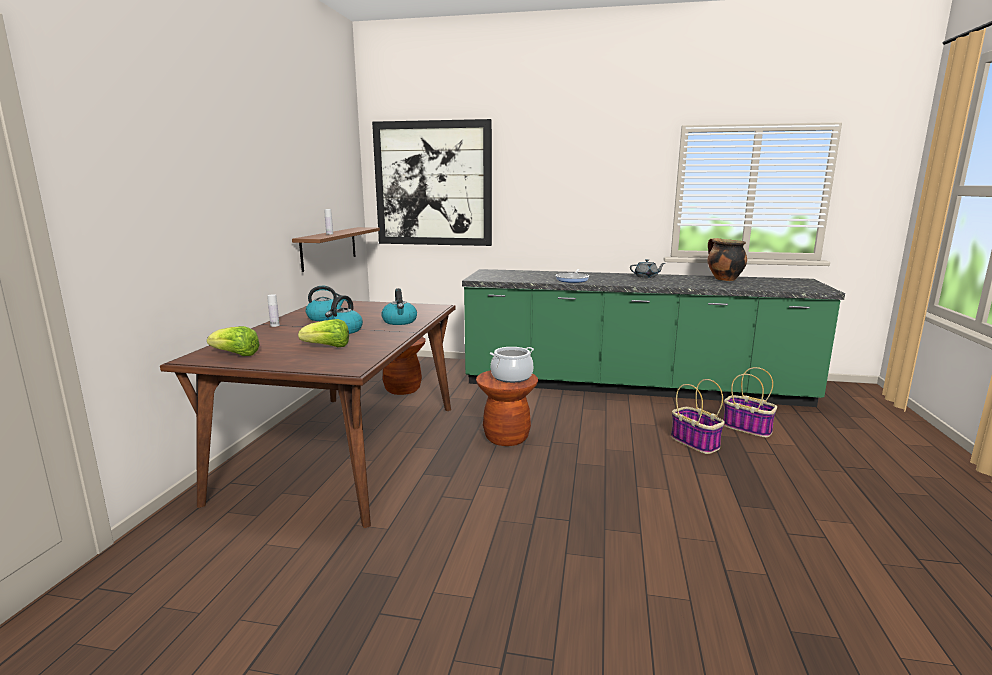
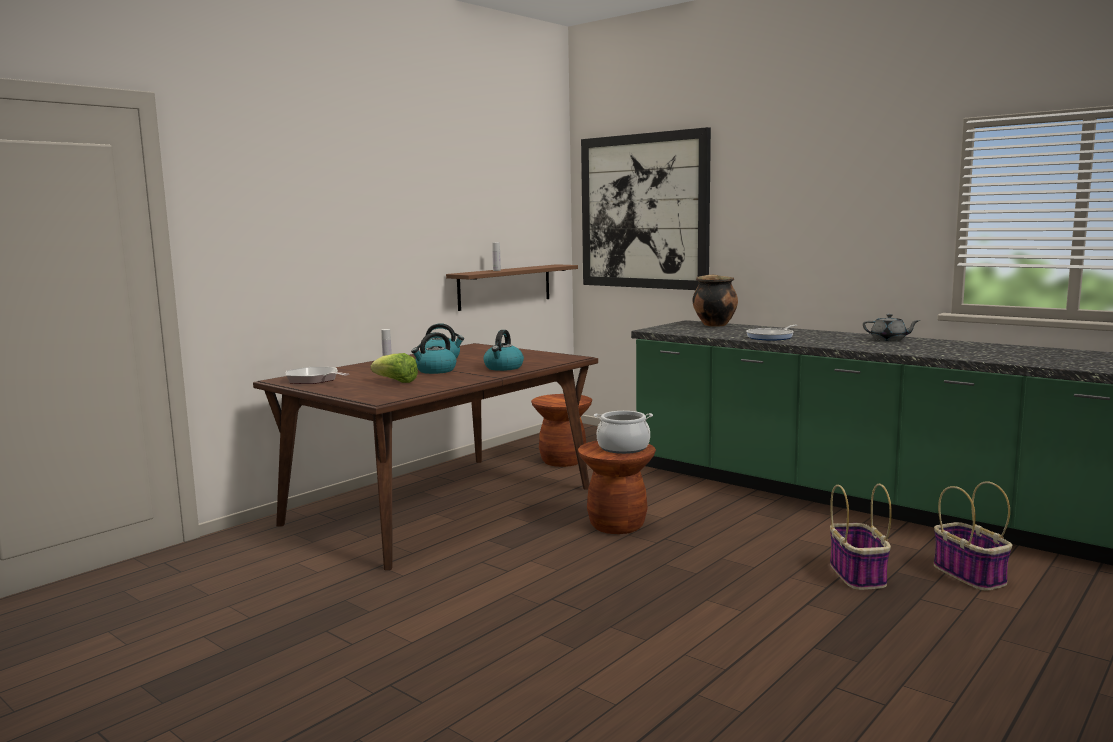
camera: 30 degrees right, 5 degrees down
lettuce [207,326,259,356] -> frying pan [285,367,349,384]
cooking pot [707,238,747,281] -> cooking pot moved to [693,275,738,327]

